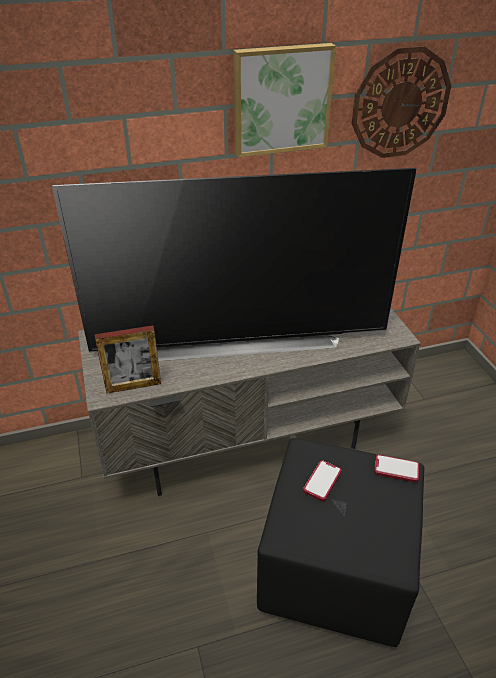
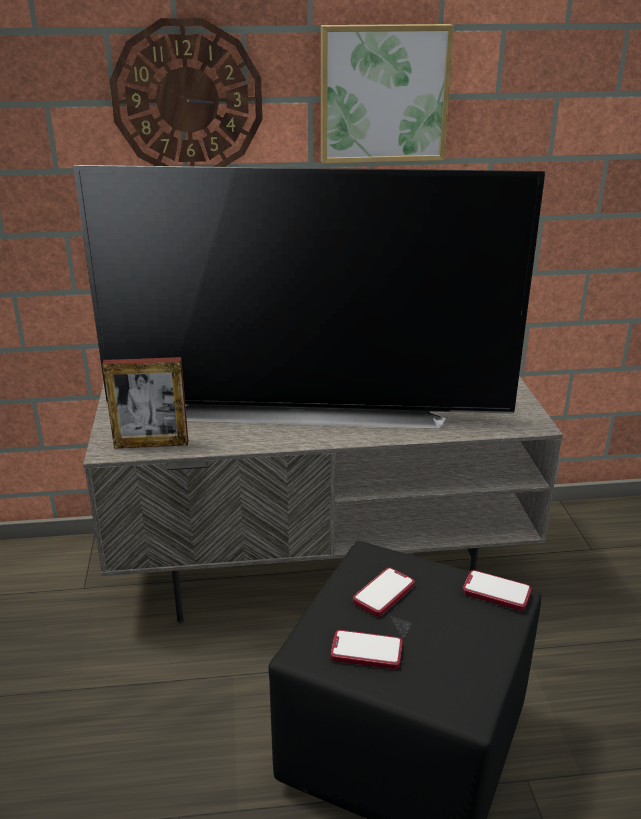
camera: 10 degrees right, 10 degrees down
wall clock [352,46,451,158] -> wall clock moved to [109,18,263,167]
none -> phone [331,630,403,669]

